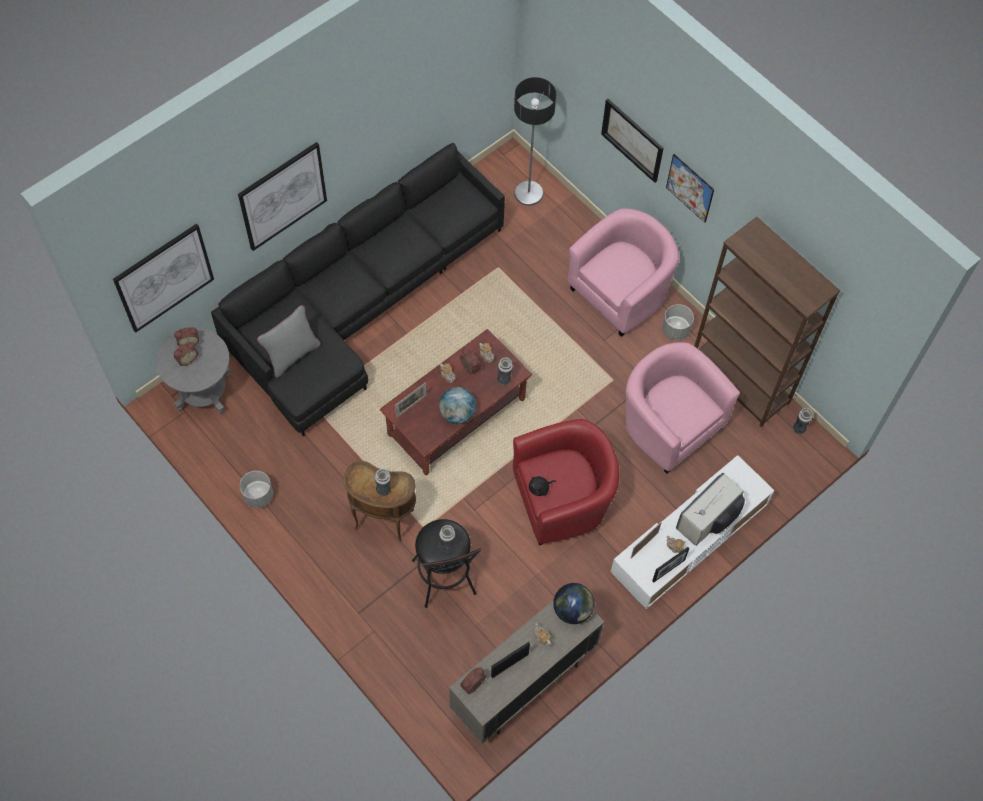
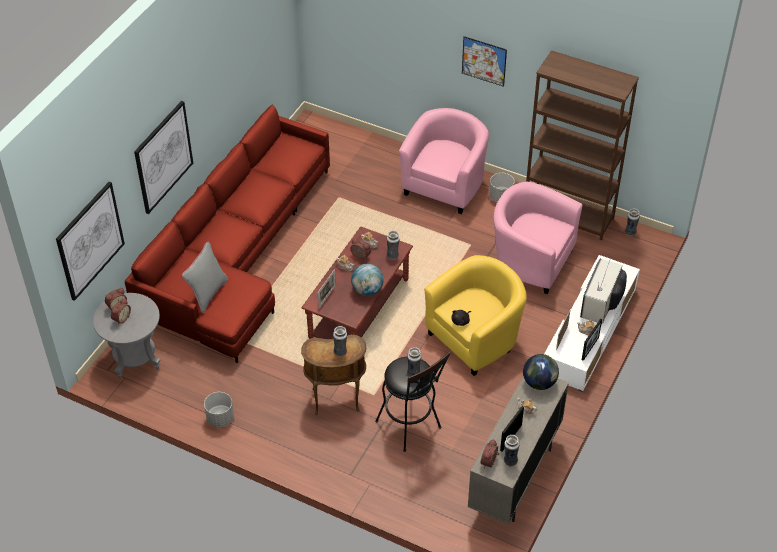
camera: 20 degrees left, 15 degrees down
black sofa [211,143,505,436] -> red sofa [125,105,330,363]
red armchair [513,419,619,545] -> yellow armchair [424,255,527,376]
floor lamp [514,77,556,206] -> none
picture [601,99,664,183] -> none
none -> vase [503,435,519,467]

